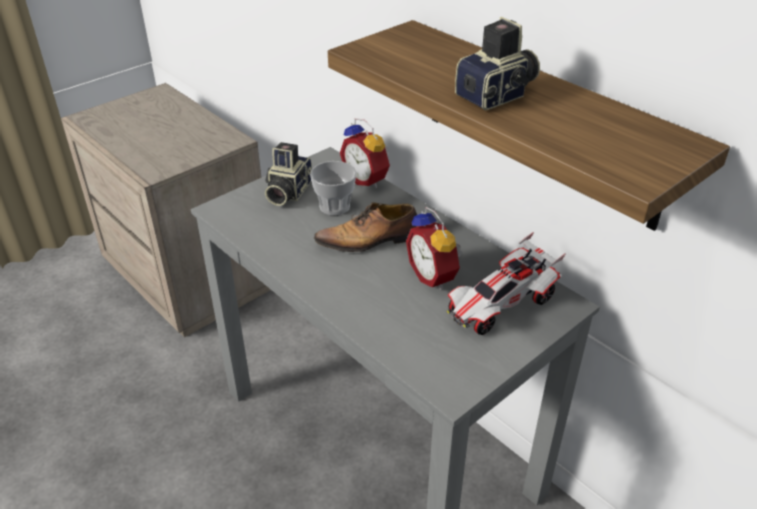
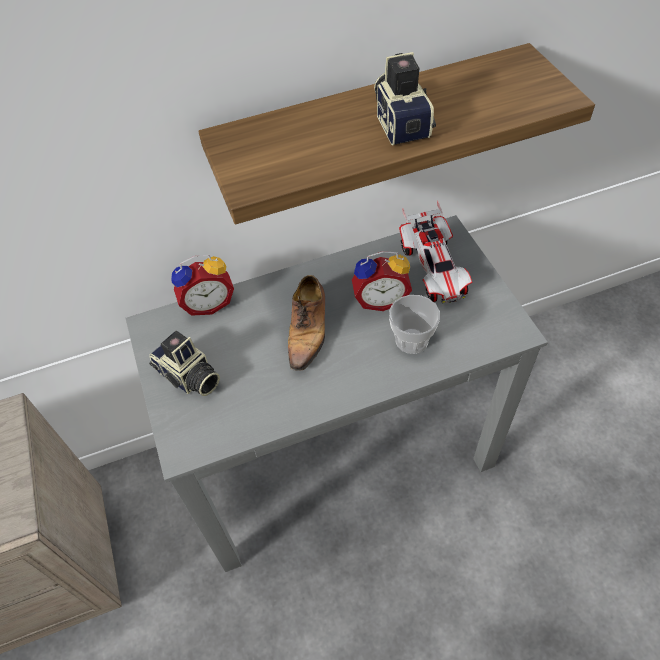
camera: 65 degrees left, 15 degrees up
cup [310,161,357,215] -> cup moved to [389,295,440,354]

